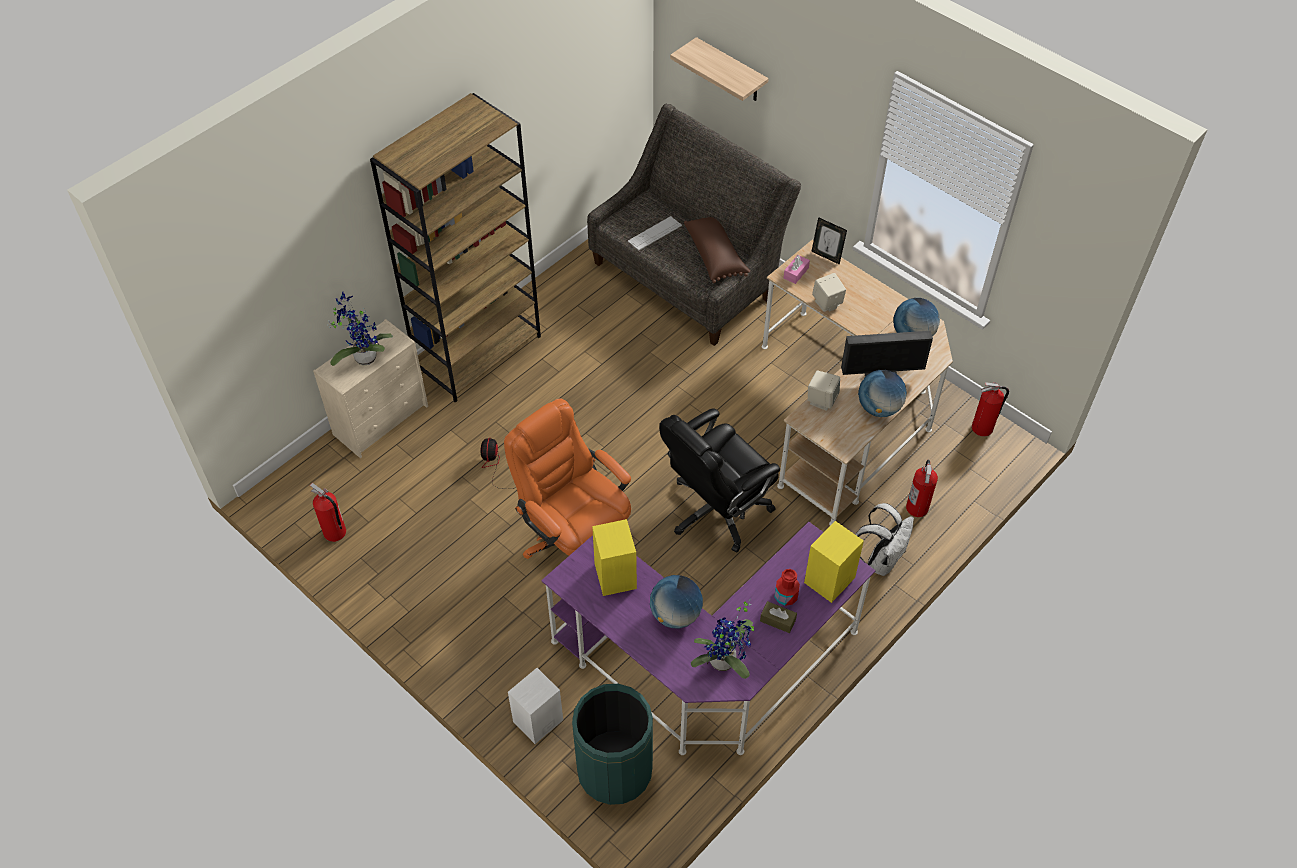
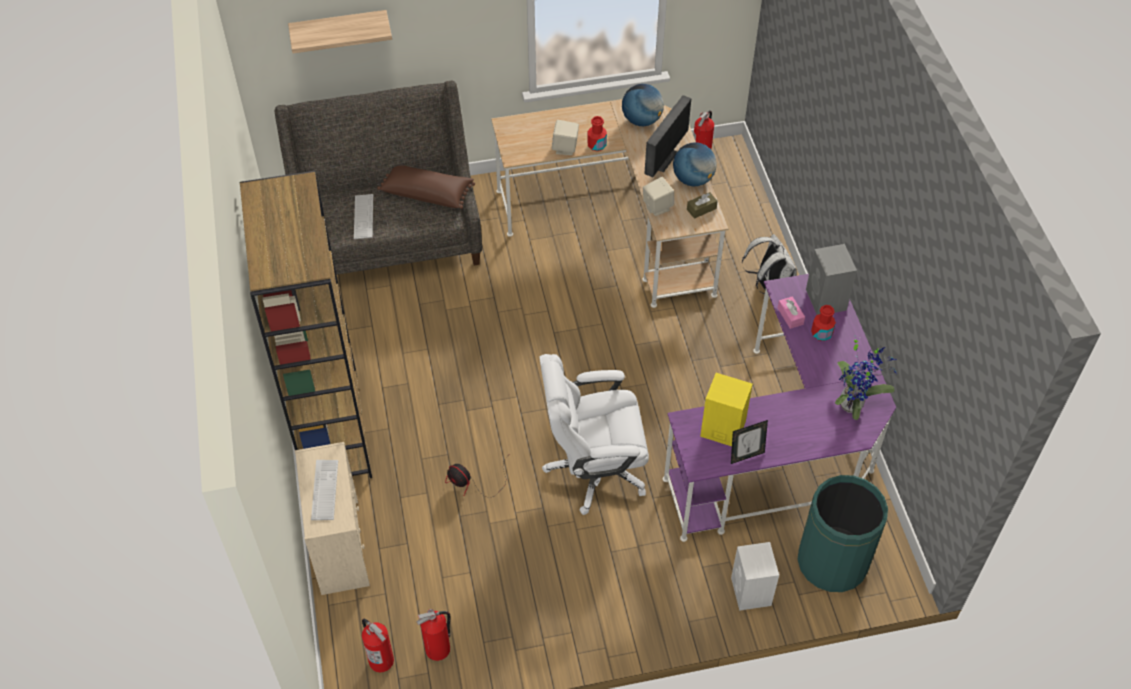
camera: 55 degrees left, 0 degrees up
potted plant [327,292,393,366] -> keyboard [311,460,338,520]
orange office chair [504,398,631,559] -> white office chair [539,354,649,515]
globe [650,575,703,628] -> none
black office chair [659,408,780,553] -> none
brown tissue box [760,601,797,633] -> brown tissue box moved to [687,192,718,219]
pink tissue box [784,255,810,284] -> pink tissue box moved to [778,296,805,329]
yellow speaker [804,521,864,603] -> grey speaker [806,244,857,315]
picture frame [811,217,847,265] -> picture frame moved to [731,420,768,464]
fire extinguisher [906,459,938,517] -> fire extinguisher moved to [362,619,394,672]
none -> red bottle [587,116,607,151]

